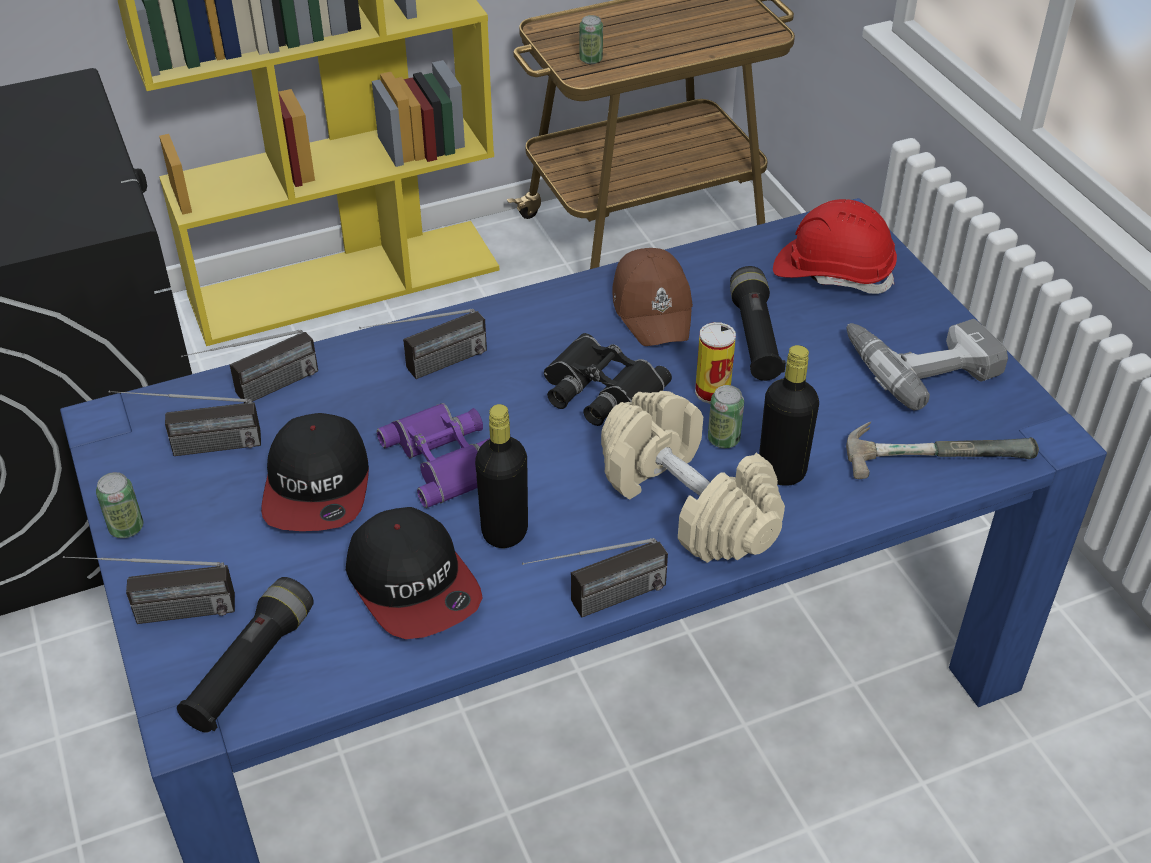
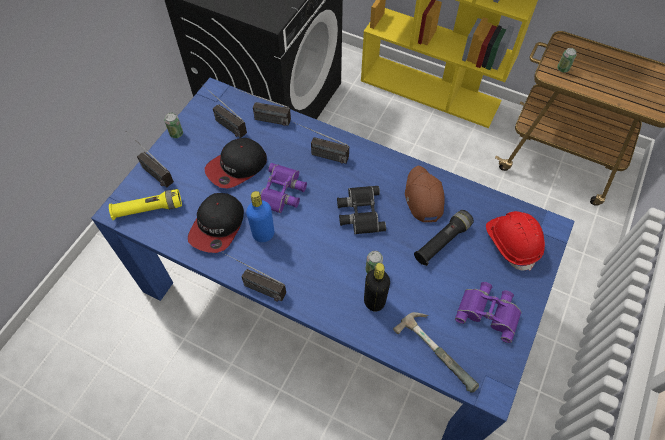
camera: 50 degrees right, 15 degrees up
black flashlight [177,577,314,733] -> yellow flashlight [109,189,182,220]
black bottle [475,404,528,548] -> blue bottle [246,191,274,242]
beige dumbbell [601,391,785,563] -> none
brown cap [613,248,693,346] -> brown cap turned 135 degrees clockwise [405,166,445,222]
can [695,322,736,404] -> none
power drill [846,319,1008,410] -> purple binoculars [455,282,521,343]

